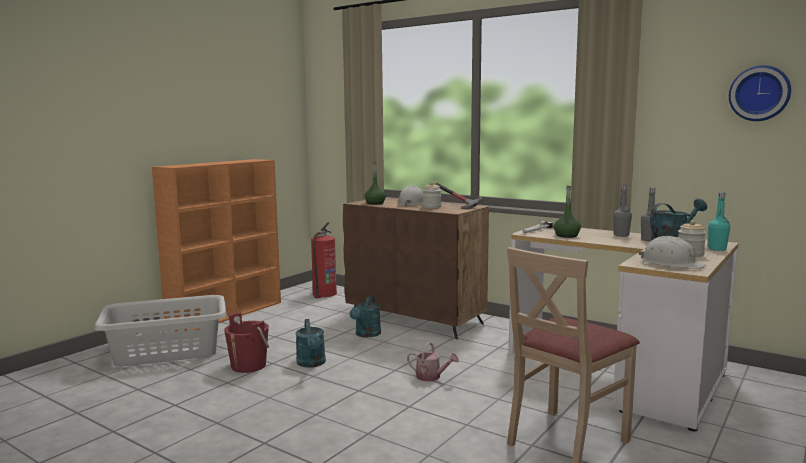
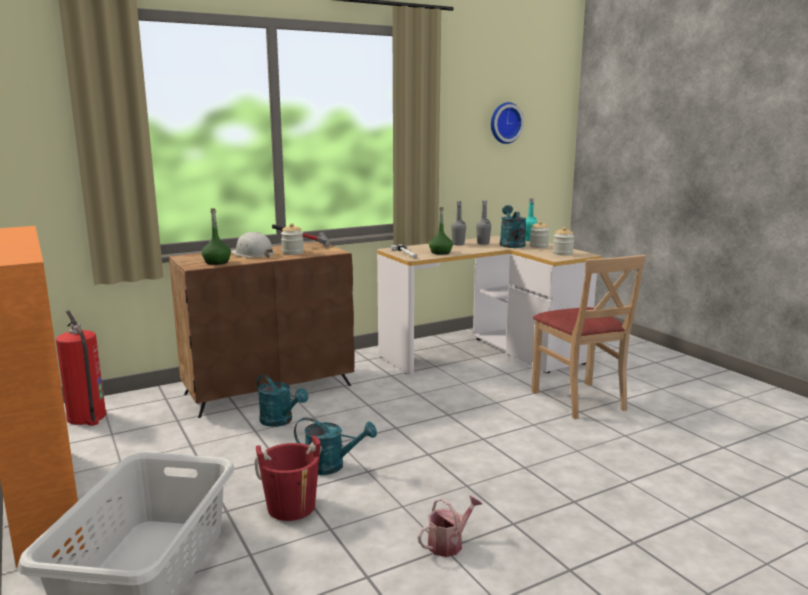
camera: 65 degrees left, 5 degrees up
watering can [407,342,459,382] -> watering can moved to [418,495,482,557]
white hard hat [639,236,706,269] -> jar [553,227,574,255]

